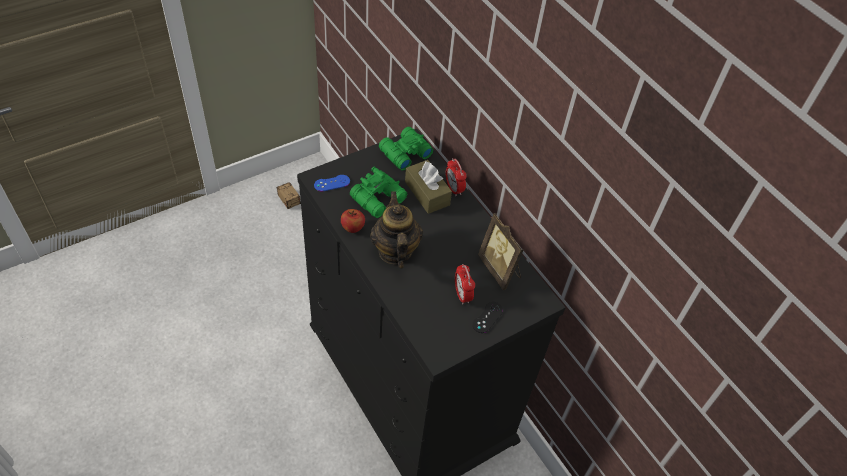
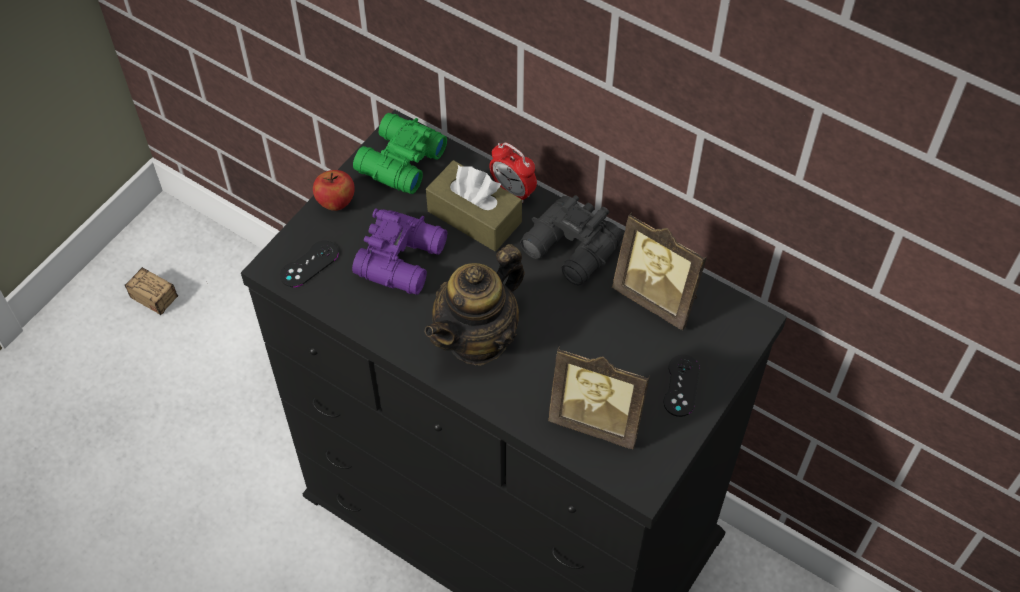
camera: 20 degrees left, 5 degrees up
blue game controller [314,175,350,192] -> black game controller [280,241,339,287]
apple [341,209,365,233] -> apple moved to [313,170,355,211]
green binoculars [350,167,407,218] -> purple binoculars [352,209,447,295]
teapot [370,191,423,268] -> teapot turned 105 degrees counterclockwise [424,244,525,366]
alarm clock [455,264,475,304] -> none
none -> black binoculars [520,195,623,286]
none -> picture frame [548,346,650,449]

